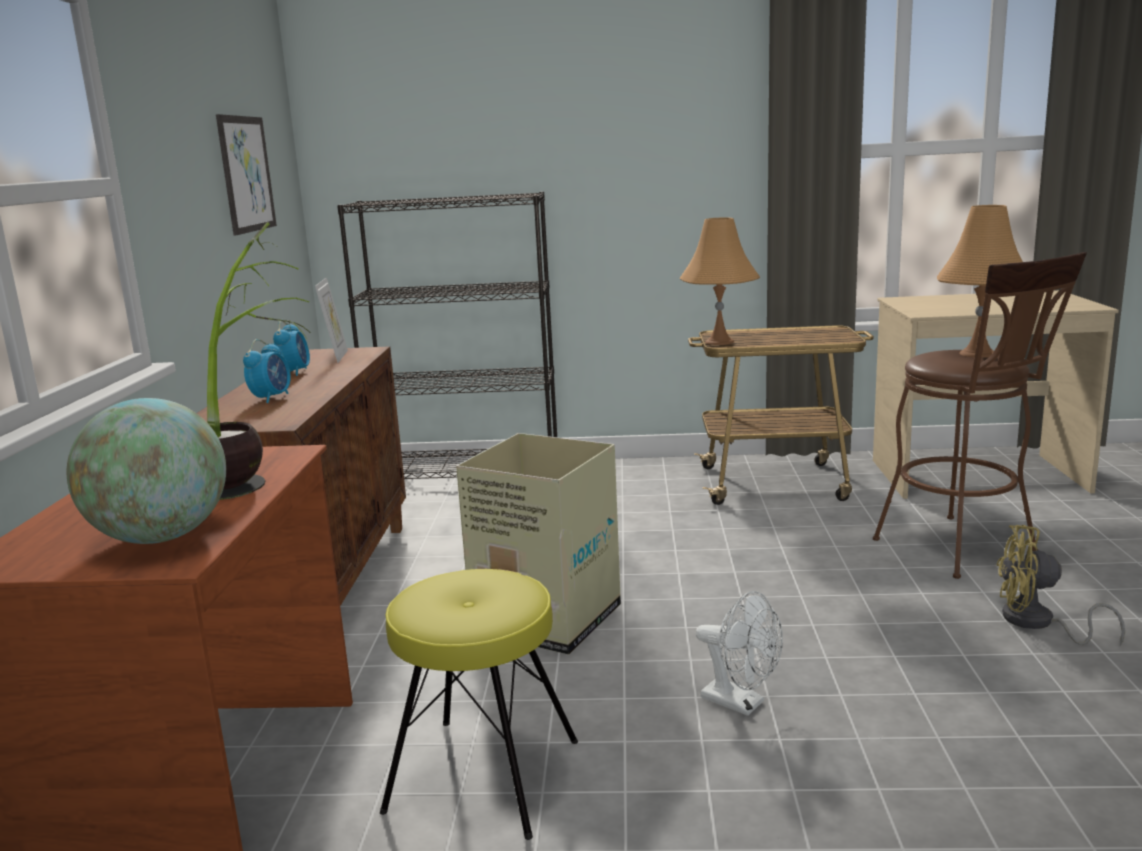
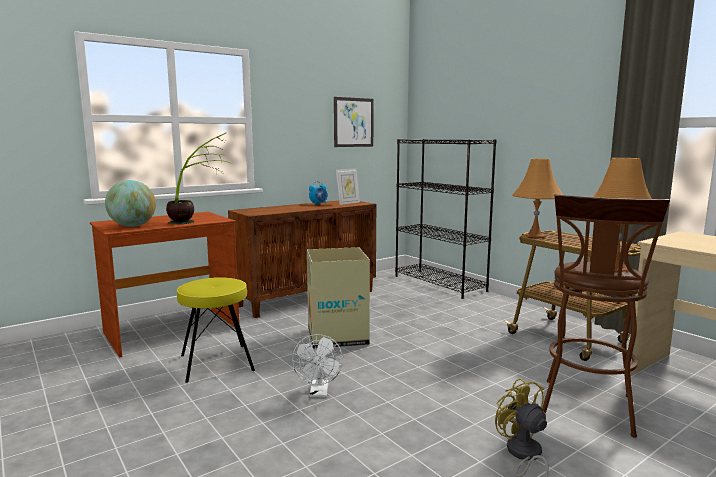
camera: 50 degrees right, 5 degrees down
alarm clock [243,339,291,403] -> none

